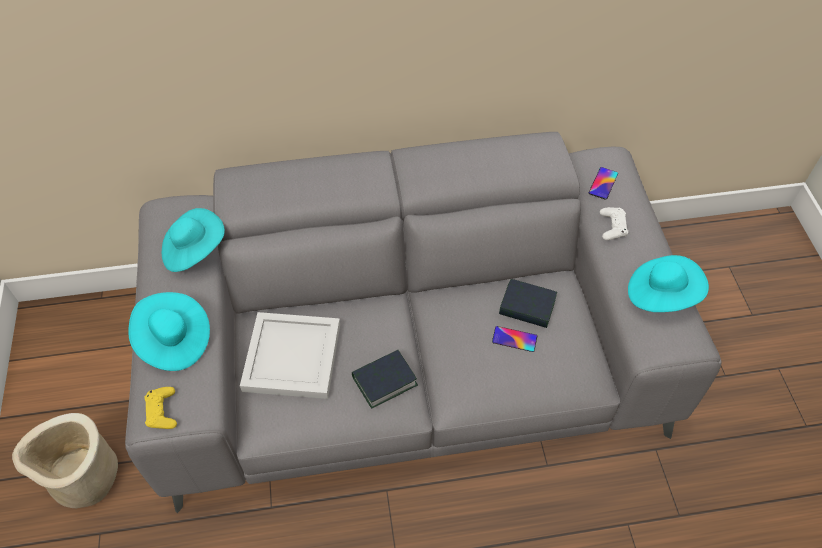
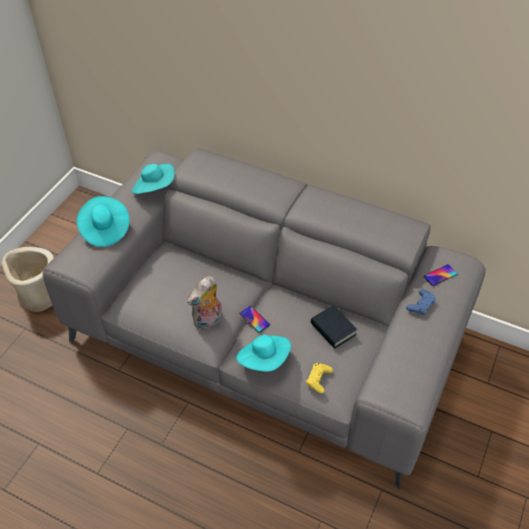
camera: 35 degrees right, 5 degrees down
yellow game controller [144,387,177,429] -> yellow game controller moved to [306,363,333,394]
white tray [240,312,340,399] -> none
book [352,350,418,408] -> plush toy [187,276,223,330]
phone [492,326,537,352] -> phone moved to [240,306,270,333]
white game controller [600,207,628,240] -> blue game controller [406,289,436,315]
turquoise hat [628,255,709,312] -> turquoise hat moved to [236,335,291,372]

